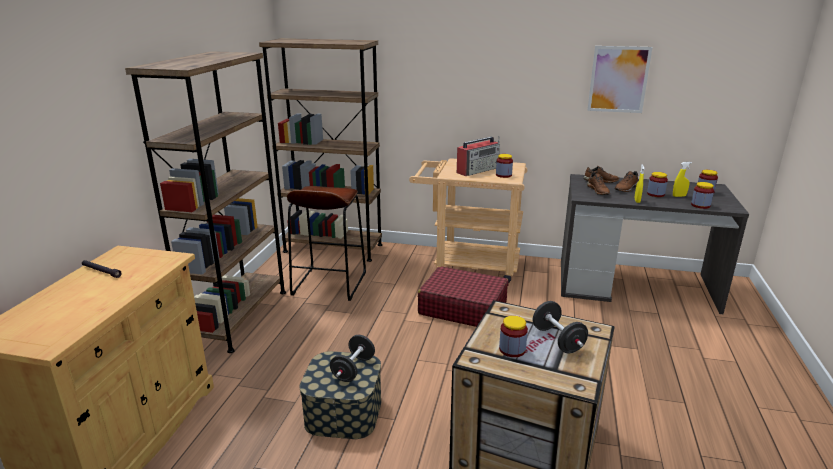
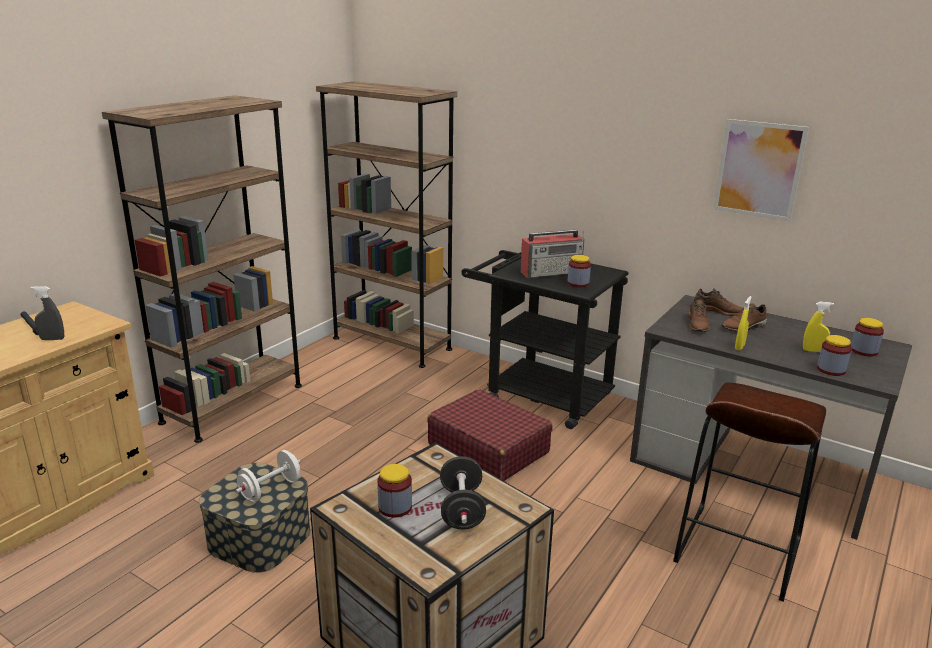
camera: 20 degrees right, 0 degrees up
brown stool [287,186,366,301] -> brown stool moved to [673,382,826,602]
black dumbbell [330,335,375,382] -> white dumbbell [235,450,301,503]
beige cart [409,158,527,283] -> black cart [461,250,629,429]
jar [647,172,668,197] -> none
none -> grey spray bottle [30,286,64,340]

